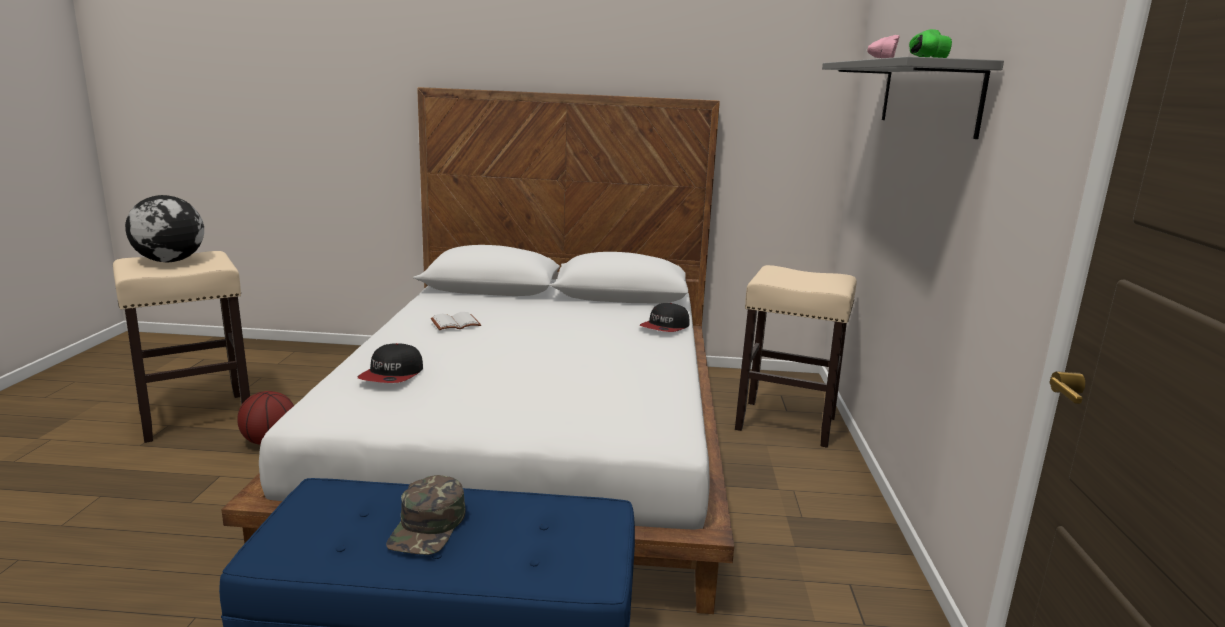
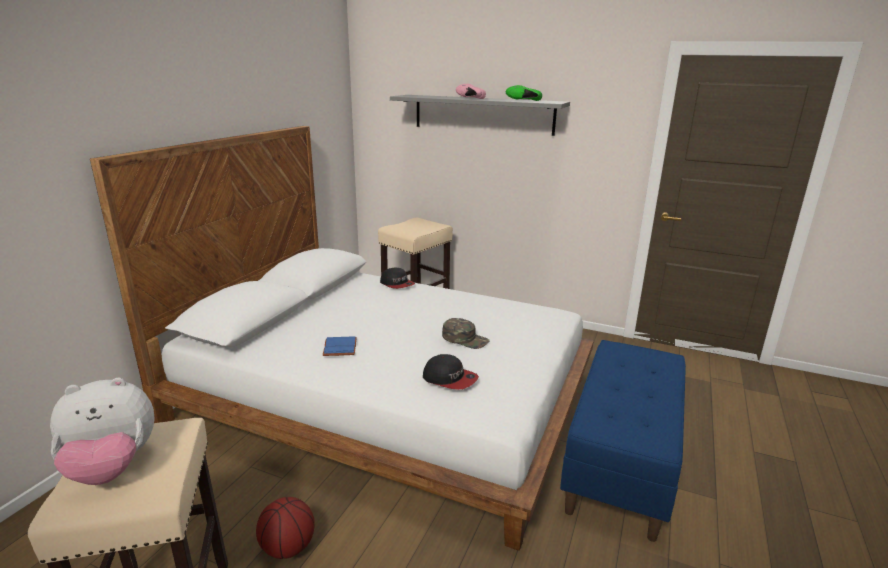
camera: 70 degrees left, 5 degrees up
globe [125,195,204,262] -> plush toy [50,378,155,485]
green cap [386,475,466,555] -> green cap moved to [442,318,489,349]
white book [431,312,481,330] -> blue book [323,336,357,356]

